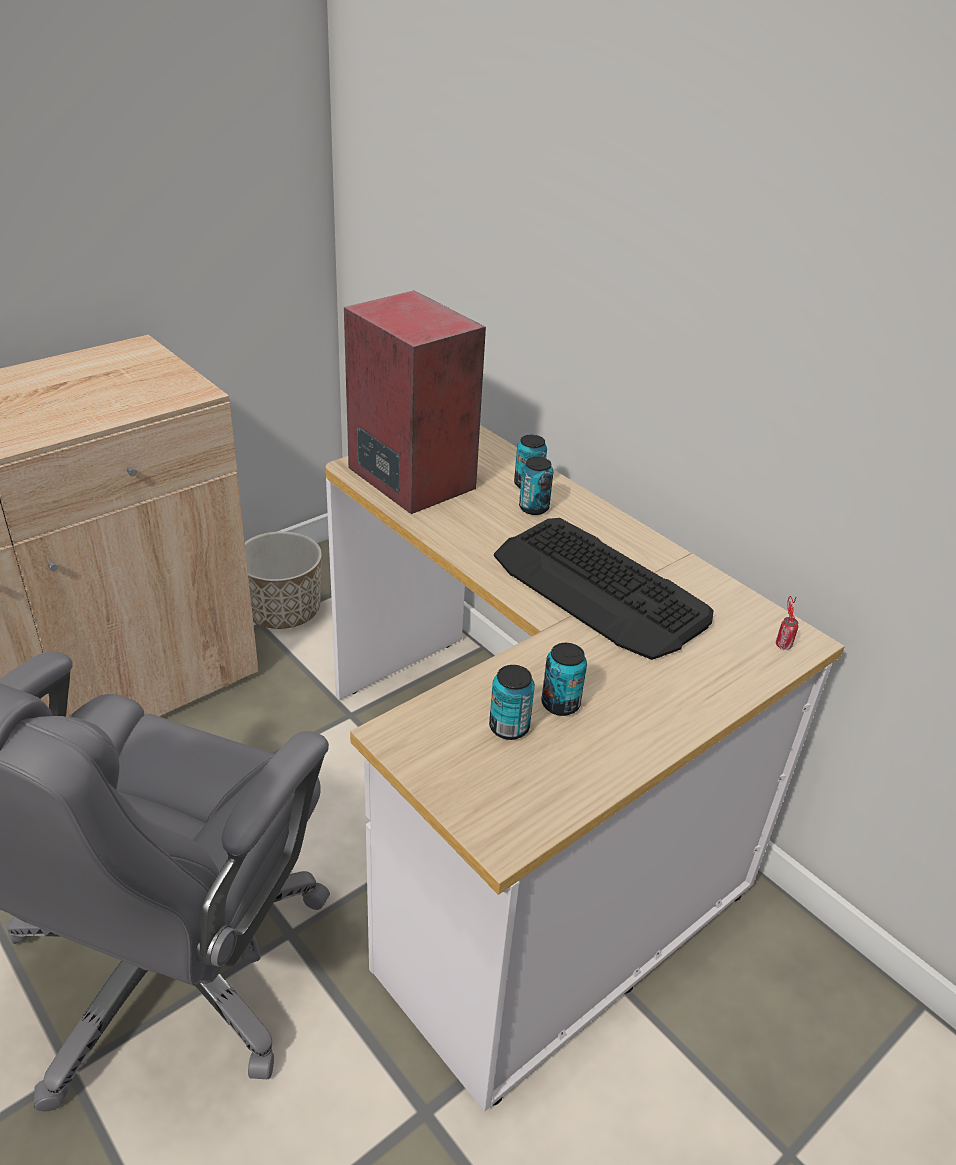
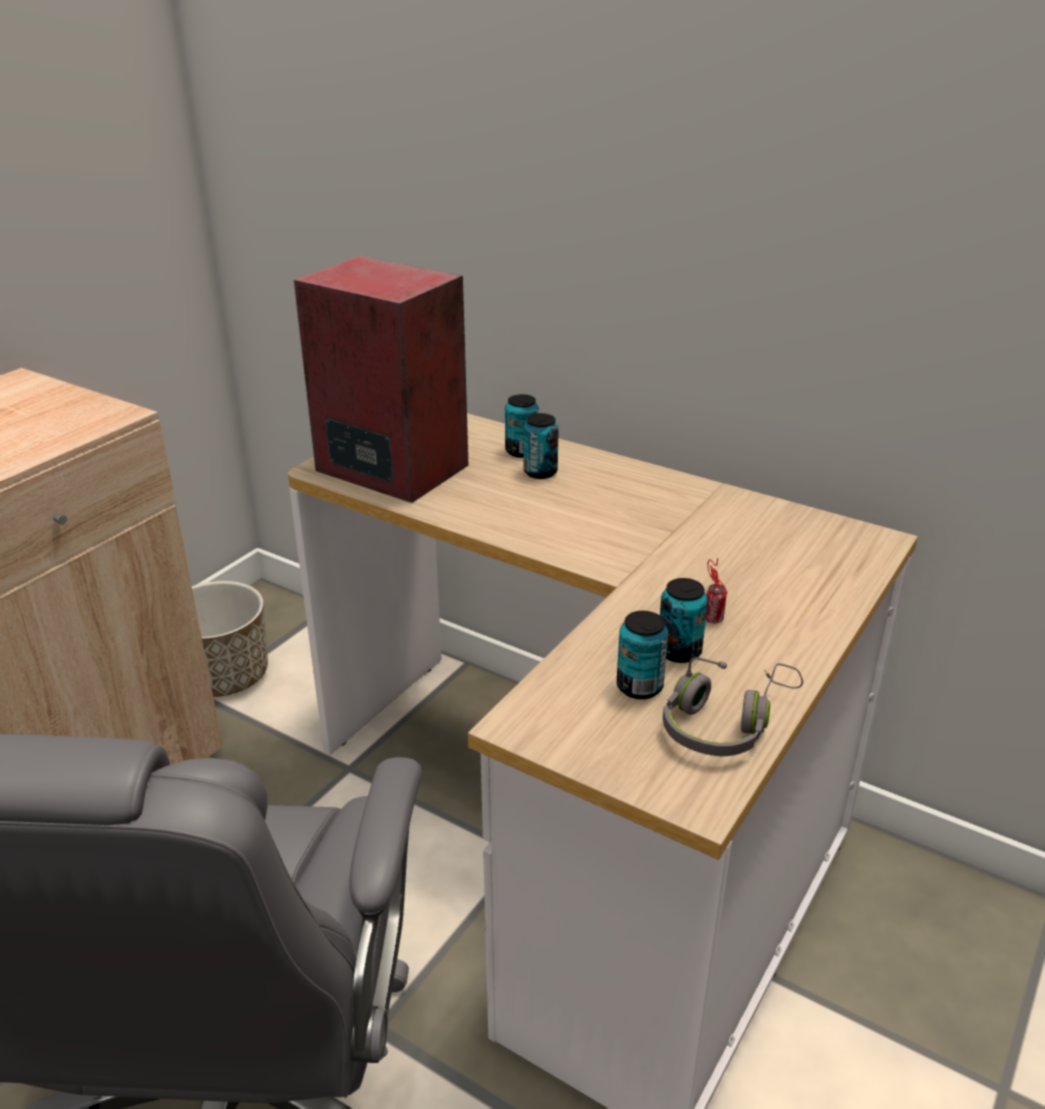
camera: 15 degrees left, 5 degrees down
keyboard [494,518,714,660] -> none
can [776,596,799,650] -> can moved to [706,558,727,624]
none -> grey headphones [663,657,803,756]

